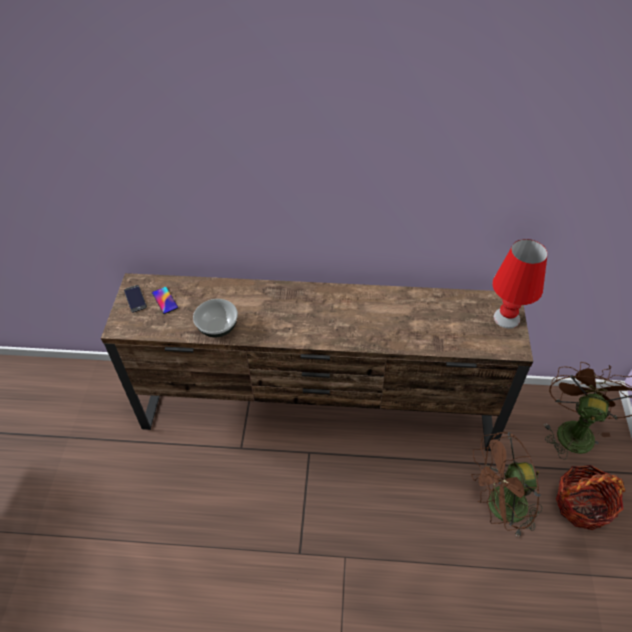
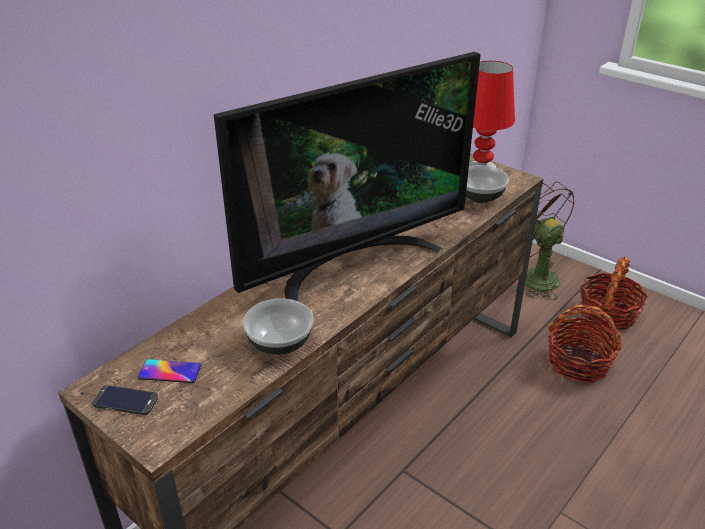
camera: 55 degrees left, 15 degrees down
brown fan [471,432,542,538] -> basket [548,304,622,383]
none -> television [214,52,481,301]
none -> bowl [466,165,509,203]

